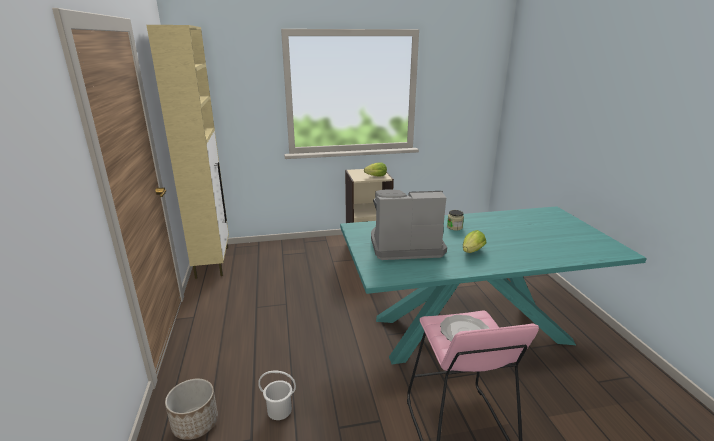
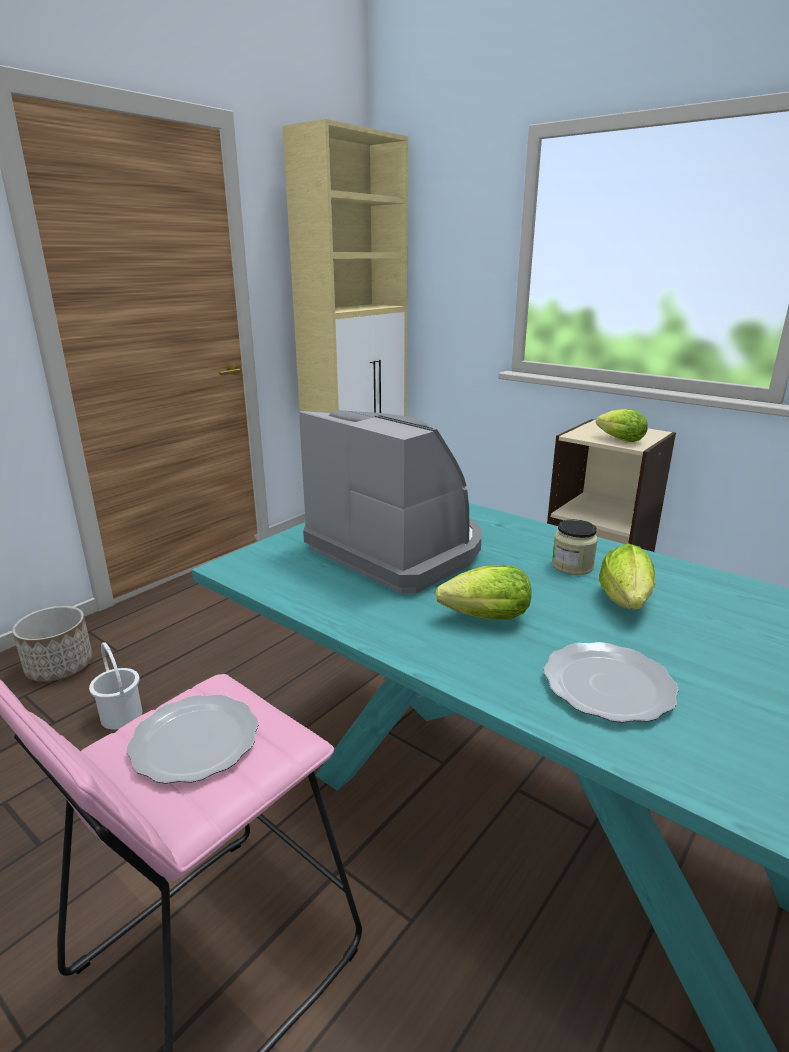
camera: 50 degrees right, 0 degrees up
none -> plate [544,642,679,723]
none -> lettuce [599,543,656,610]

